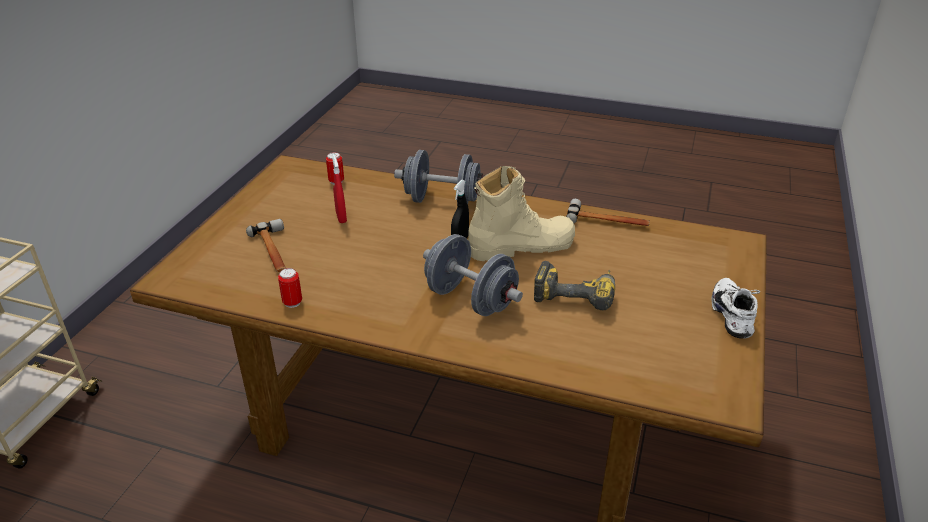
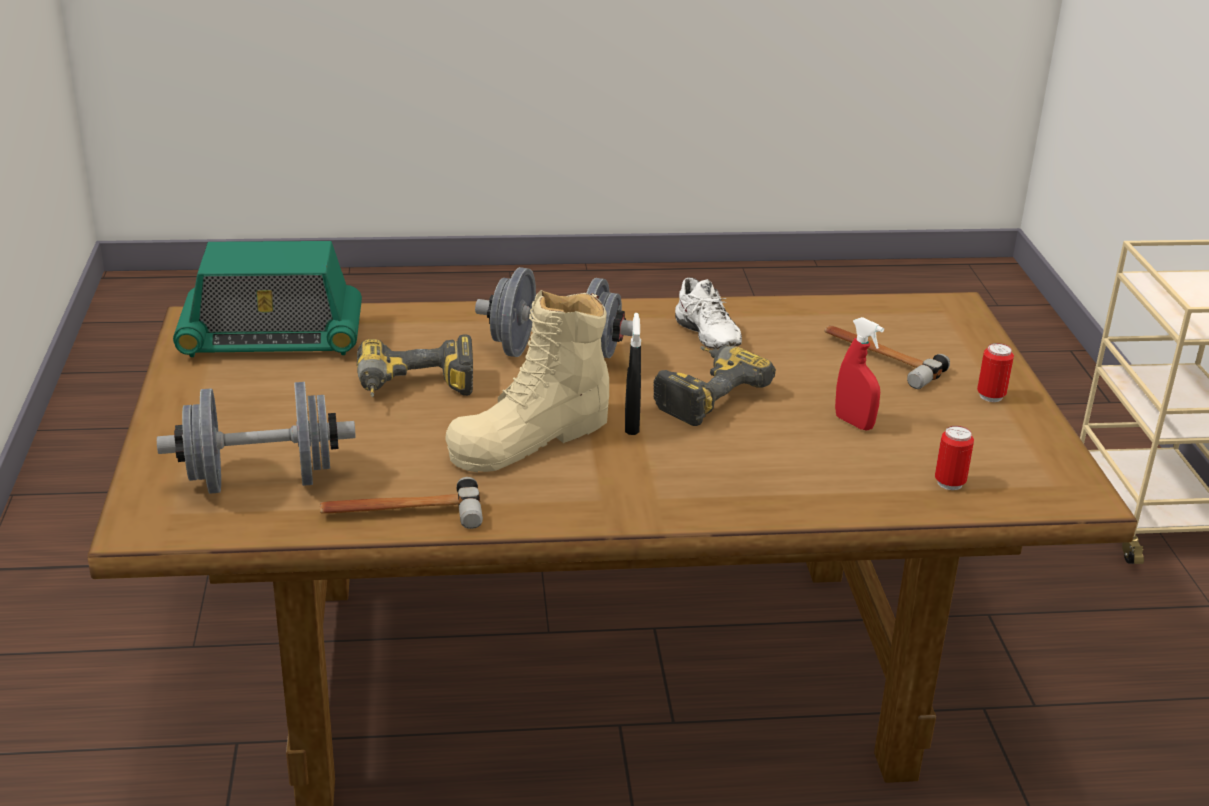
camera: 155 degrees right, 5 degrees down
can [278,268,302,308] -> can moved to [977,343,1014,402]
grey dumbbell [394,150,483,204] -> grey dumbbell moved to [157,382,356,494]
white shoe [712,278,760,339] -> white shoe moved to [675,277,742,349]
none -> radio [173,241,362,357]
none -> power drill [654,345,776,426]

